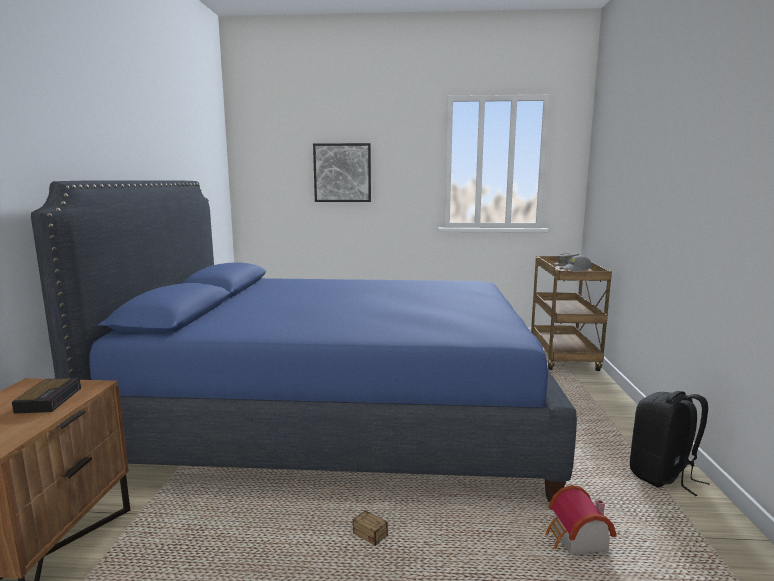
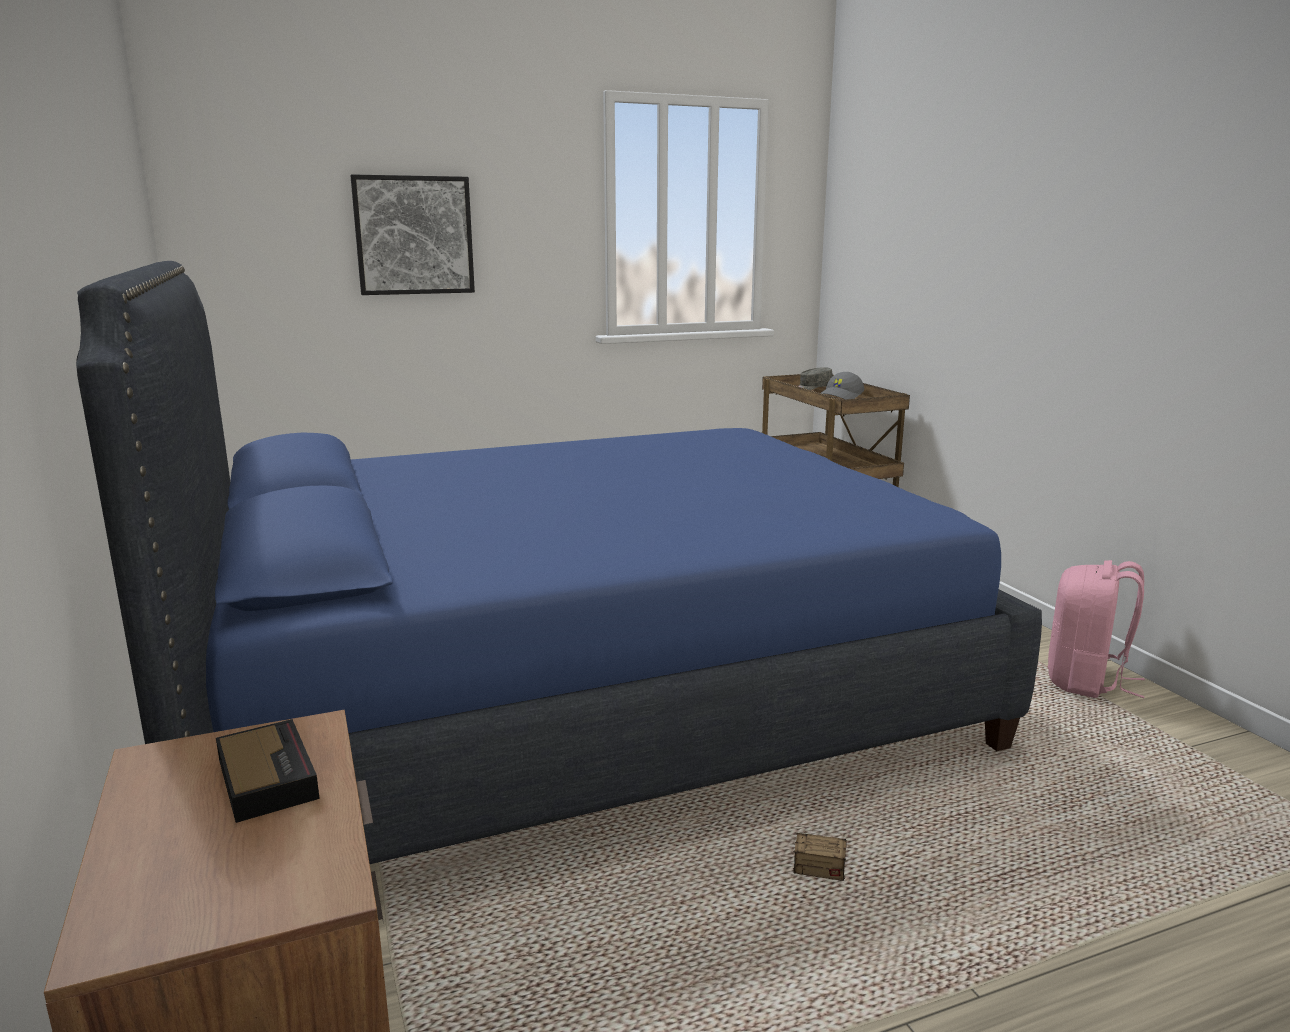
camera: 25 degrees left, 5 degrees up
toy house [545,485,616,554] -> none
black backpack [630,391,710,496] -> pink backpack [1048,560,1145,698]

